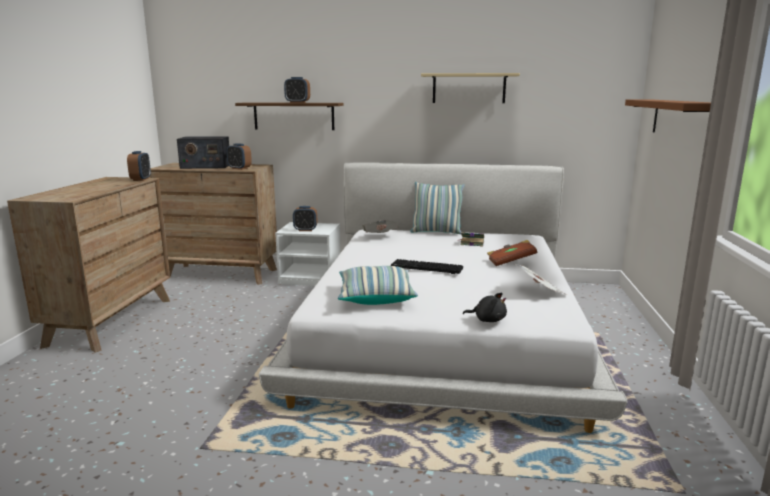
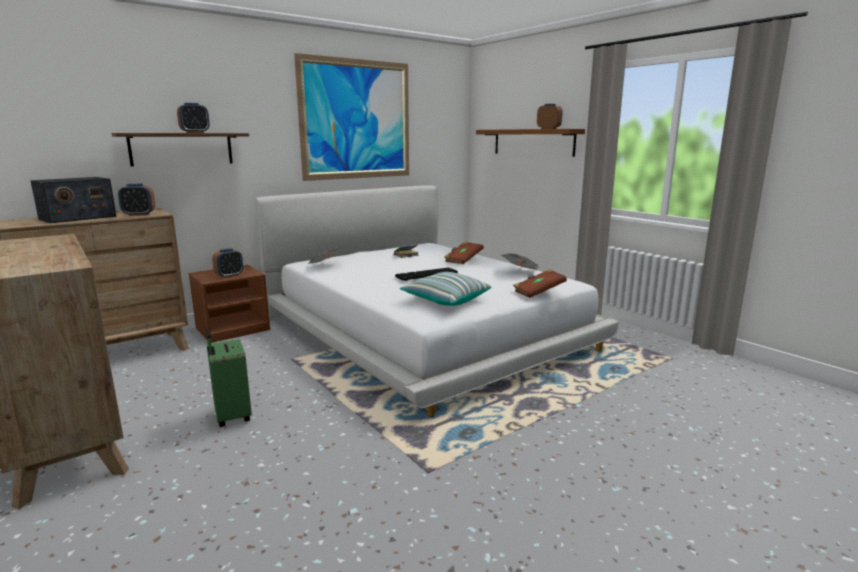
camera: 45 degrees left, 0 degrees up
alarm clock [127,151,151,181] -> alarm clock moved to [537,104,563,129]
white nightstand [275,222,340,286] -> brown nightstand [189,265,270,343]
pillow [410,182,465,234] -> none
beige shelf [421,73,520,103] -> picture [294,53,409,181]
black plush toy [463,293,507,322] -> brown book [513,269,567,298]
none -> green suitcase [206,328,252,427]

